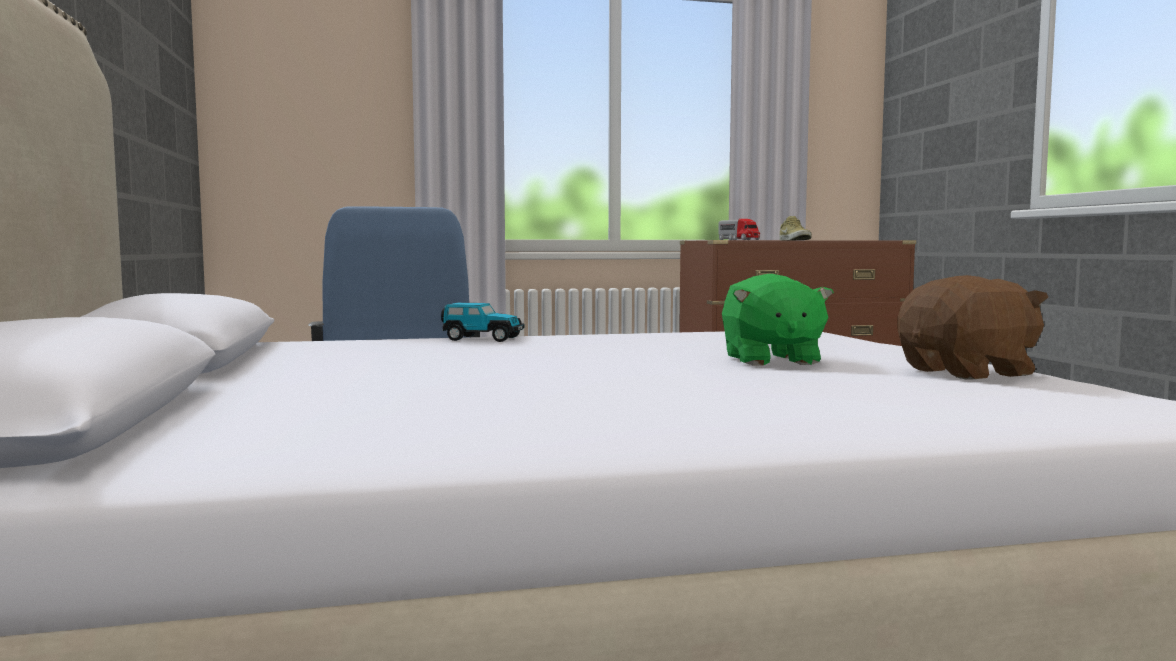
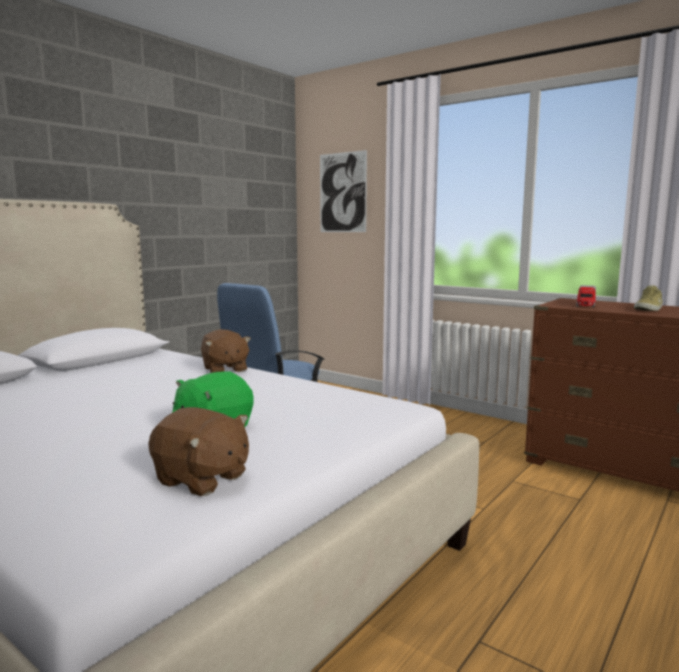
camera: 50 degrees right, 5 degrees up
toy car [441,303,525,342] -> brown plush toy [201,329,251,373]
none -> picture [320,150,367,232]

